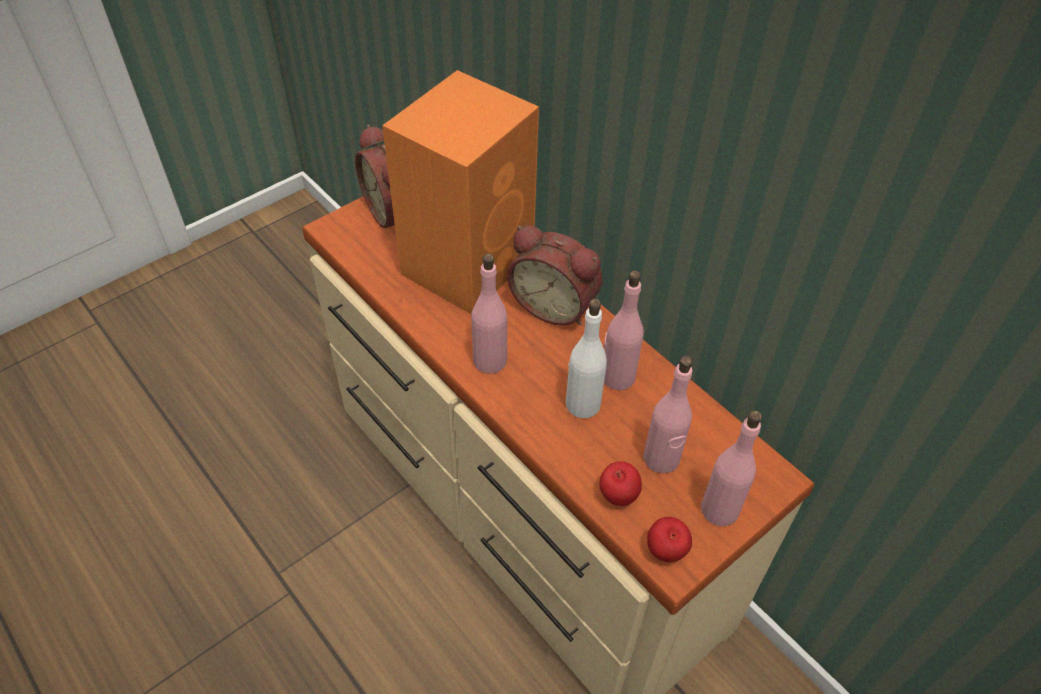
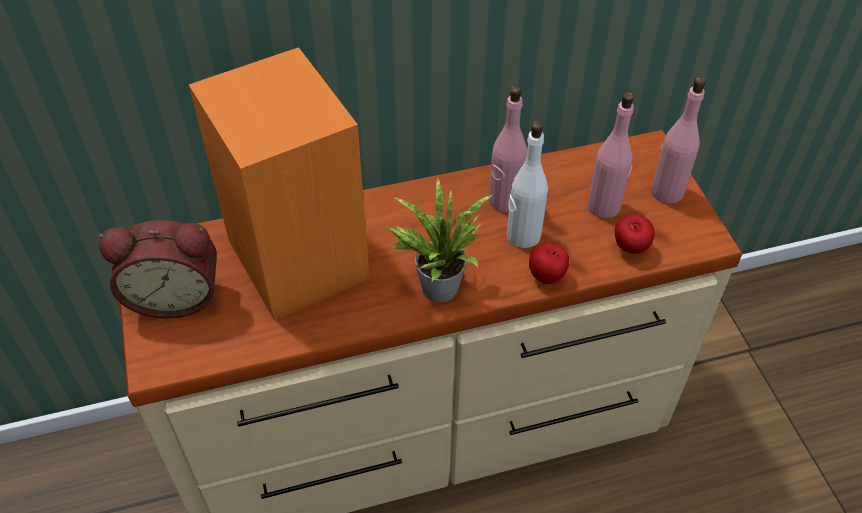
camera: 65 degrees left, 0 degrees up
pink bottle [471,254,507,374] -> potted plant [384,176,493,302]
alarm clock [507,225,603,325] -> none
apple [647,517,692,562] -> apple moved to [529,243,569,284]

